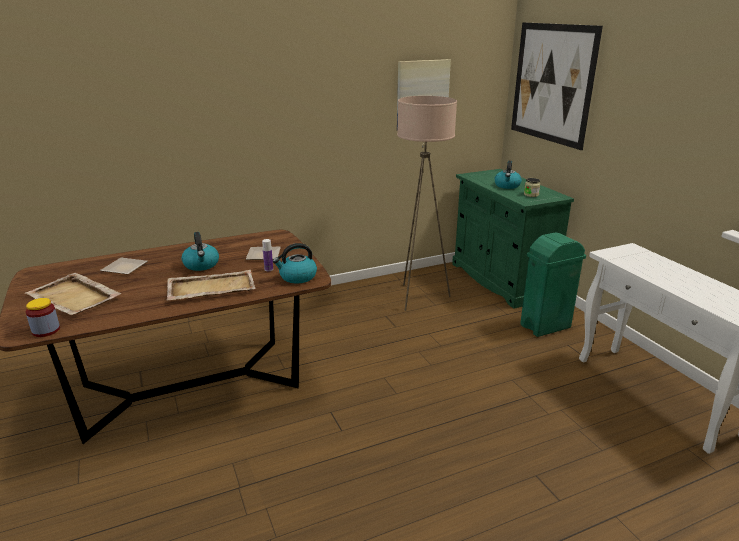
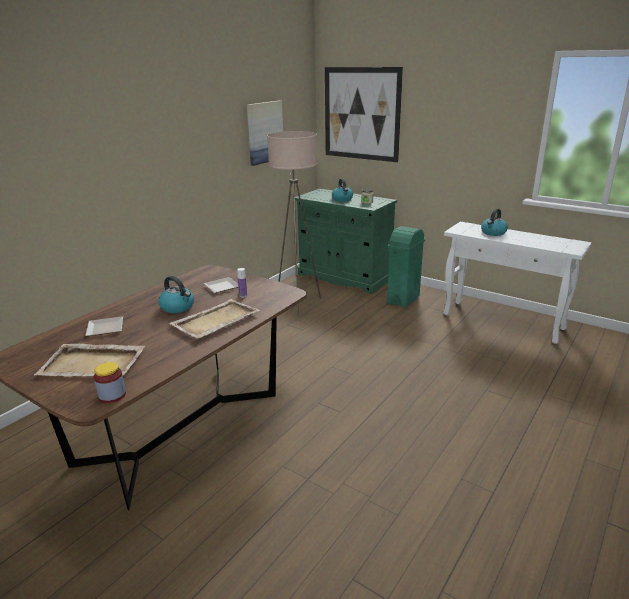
camera: 30 degrees left, 0 degrees up
kettle [273,243,317,283] -> kettle moved to [481,209,508,236]

